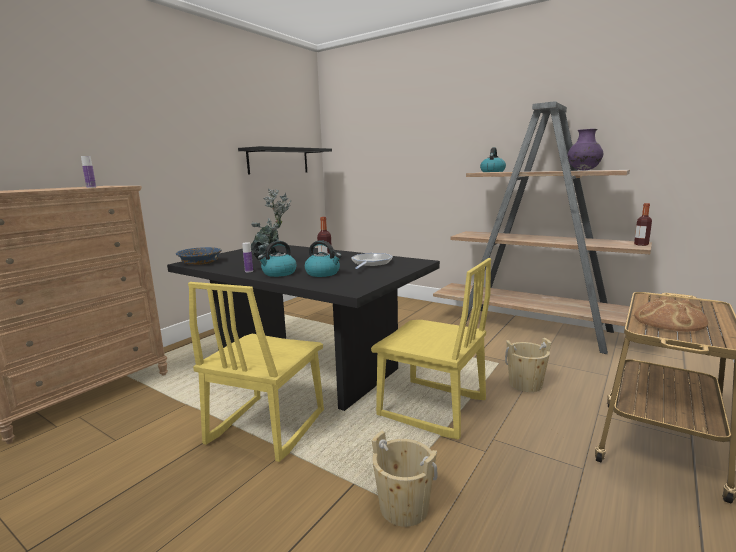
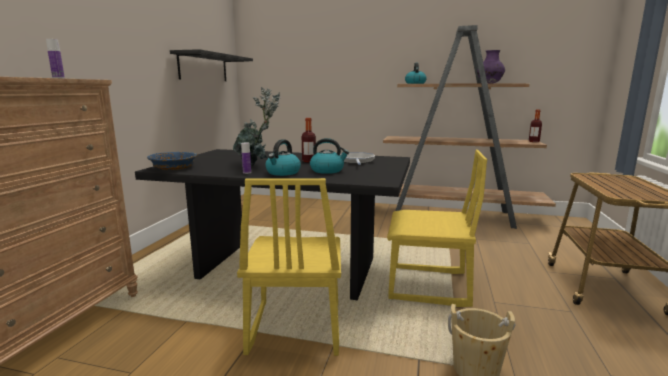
camera: 20 degrees left, 0 degrees up
beige bucket [505,338,551,392] -> none
bread [634,296,708,332] -> none

